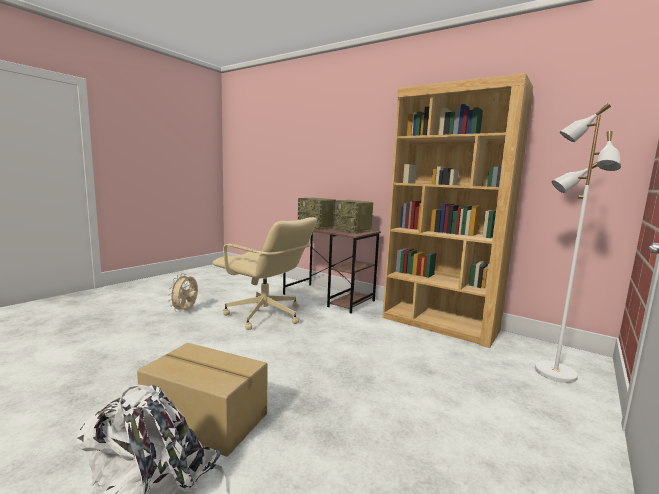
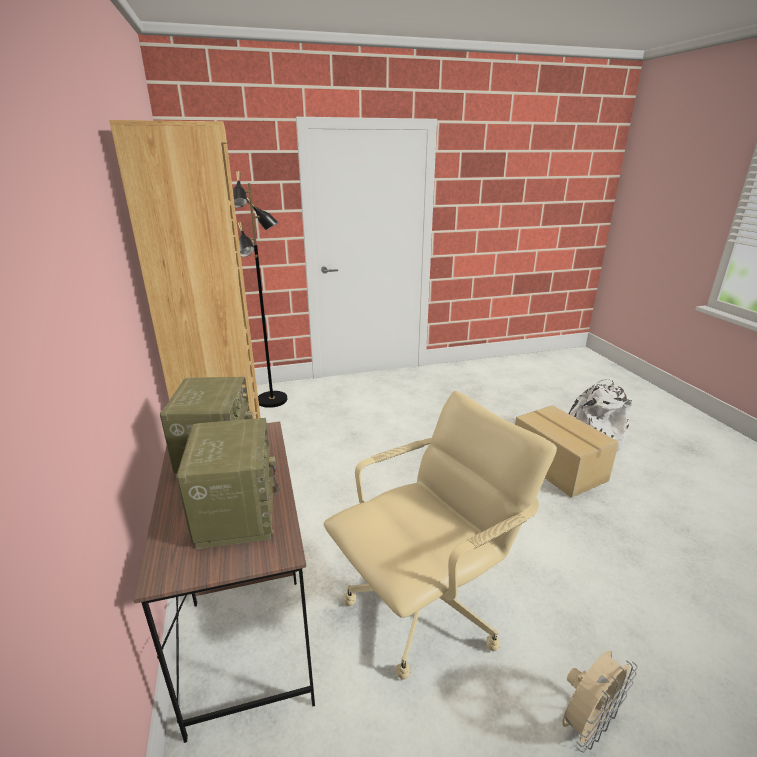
camera: 140 degrees left, 15 degrees up
beige office chair [212,217,317,330] -> beige office chair turned 75 degrees clockwise [323,391,557,680]
white floor lamp [535,103,621,383] -> black floor lamp [233,171,287,408]

